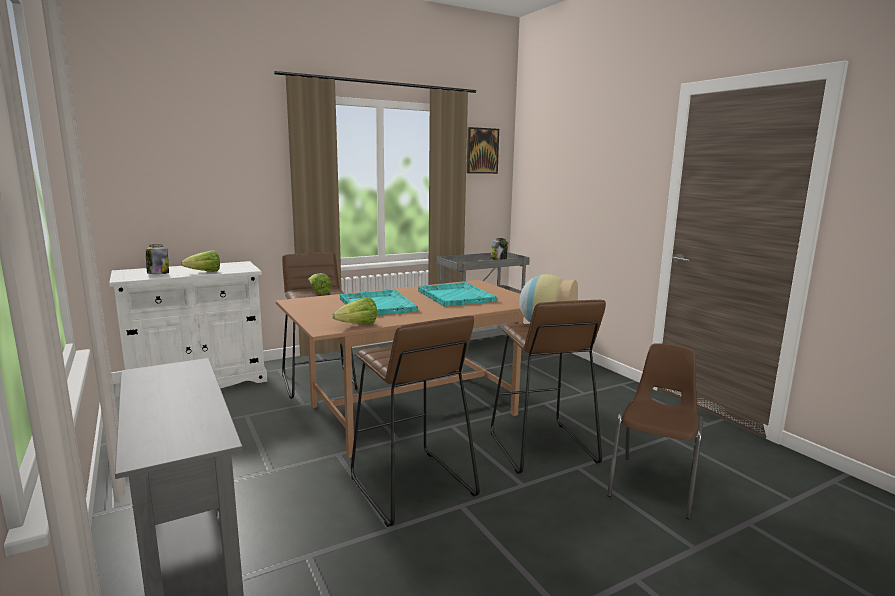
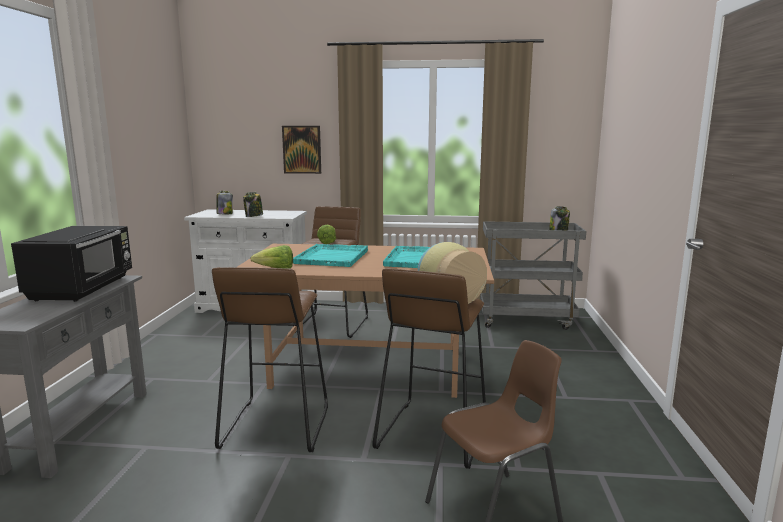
camera: 35 degrees right, 0 degrees up
lettuce [181,250,220,272] -> jar [243,192,263,217]
picture [467,127,499,174] -> picture moved to [282,126,321,174]
none -> black microwave [11,226,132,302]

